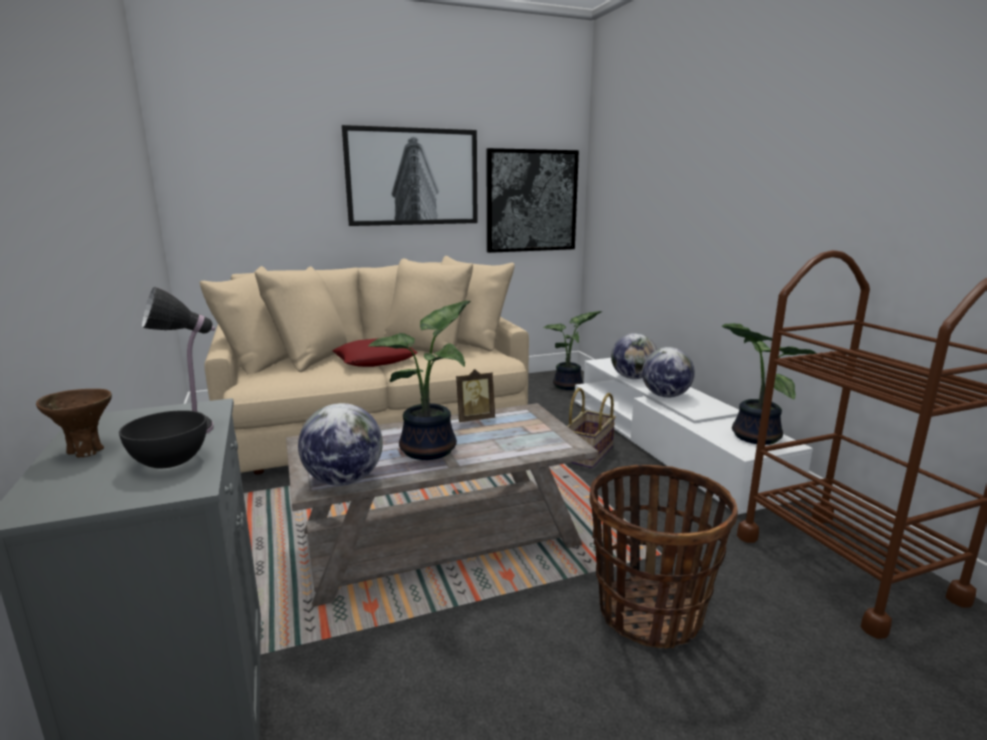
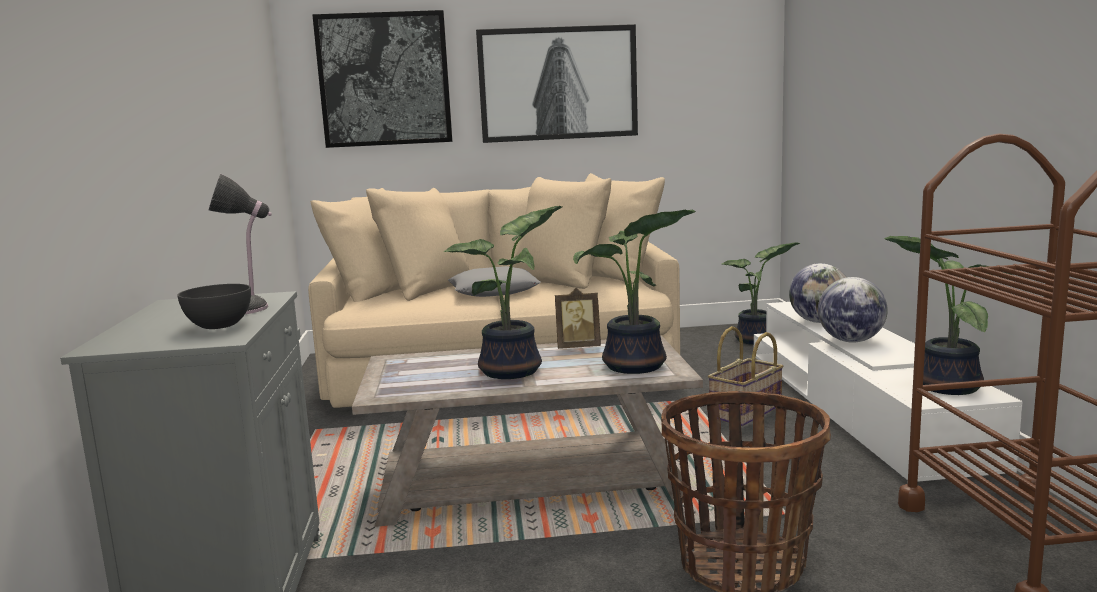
camera: 15 degrees right, 5 degrees down
brown bowl [36,389,112,458] -> none
globe [298,403,383,486] -> none
red pillow [332,338,418,367] -> grey pillow [448,266,540,297]
picture [486,148,579,253] -> picture moved to [312,10,452,148]
none -> potted plant [573,210,696,374]

